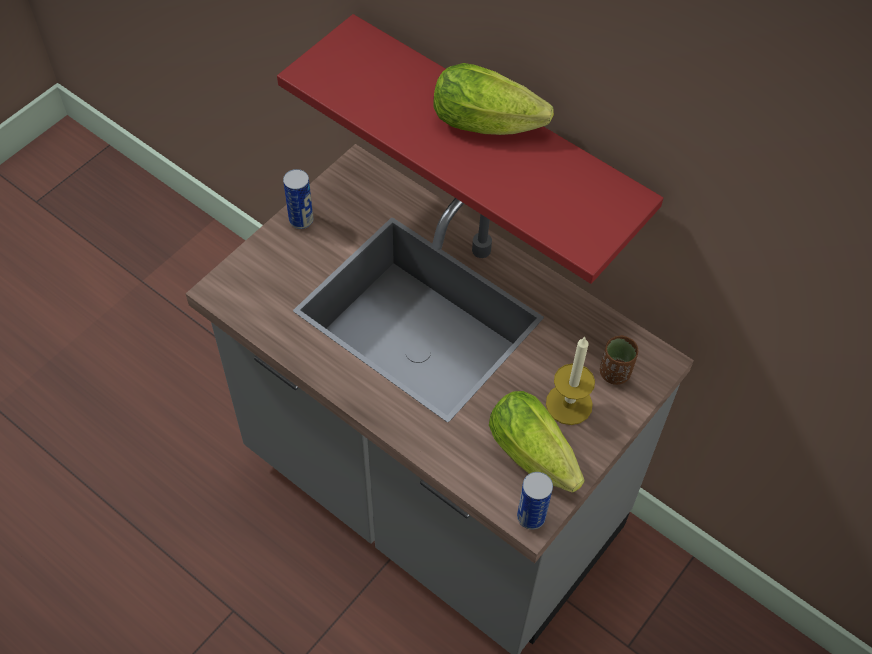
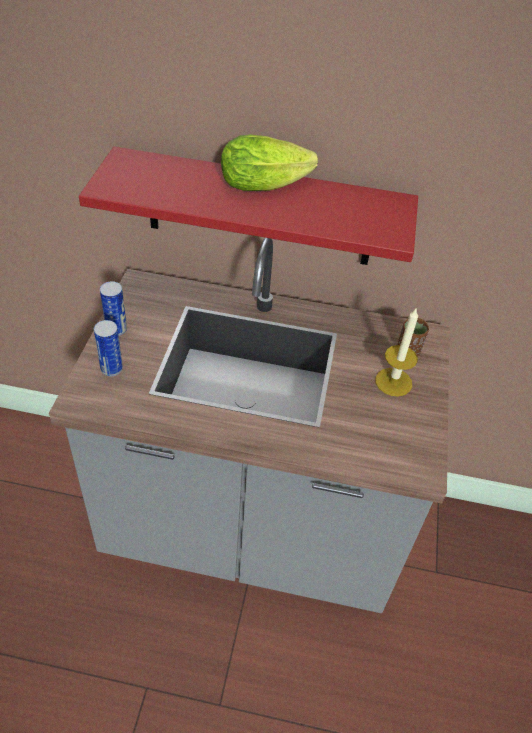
camera: 30 degrees left, 10 degrees down
lettuce [489,391,585,493] -> none
can [517,472,553,530] -> can moved to [94,320,123,376]

